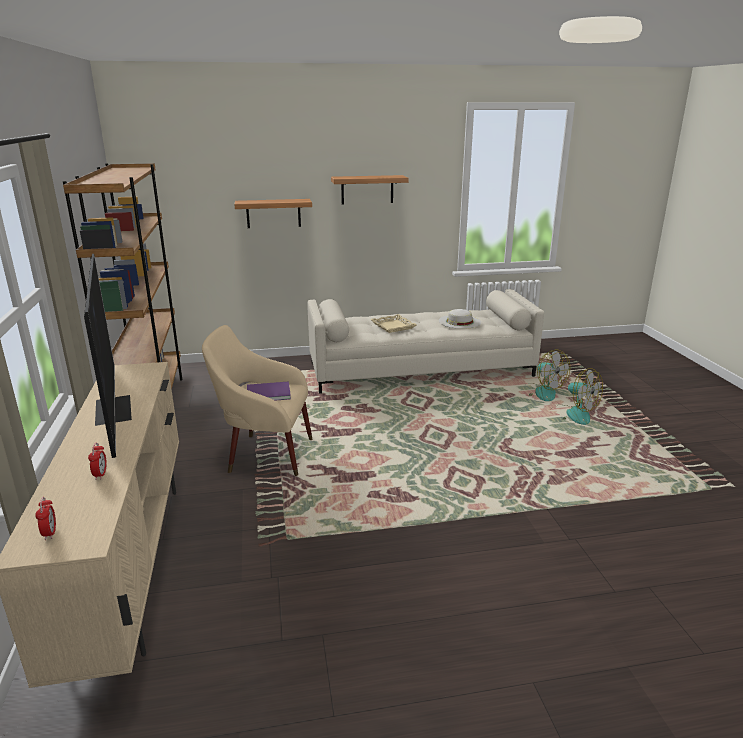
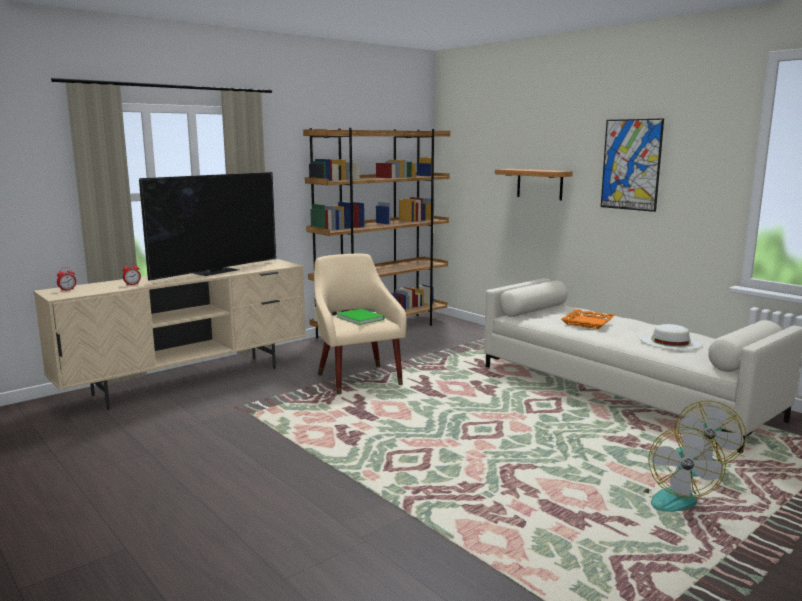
camera: 60 degrees right, 10 degrees down
purple book [247,381,291,401] -> green book [336,309,384,325]
shelf [331,175,409,204] -> picture [601,118,664,212]
beige tray [370,314,417,333] -> orange tray [561,309,615,329]

